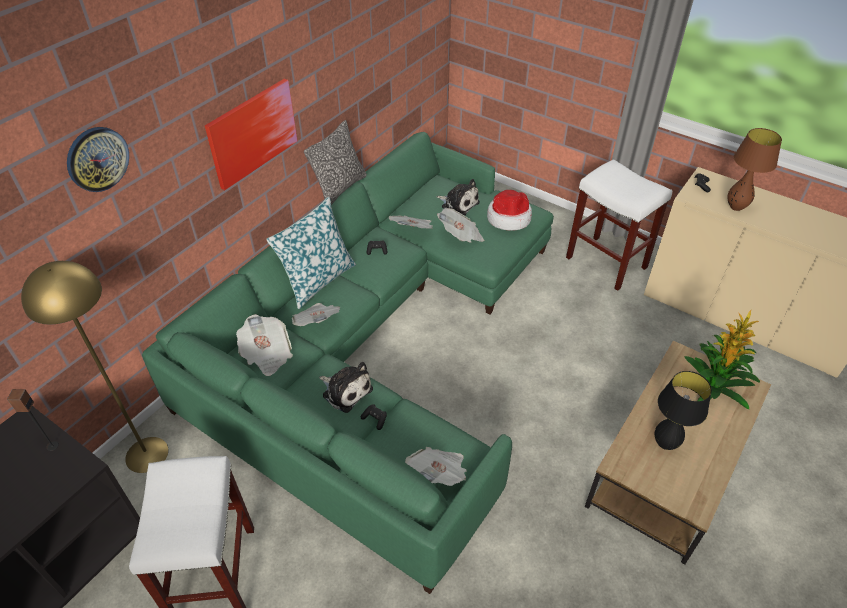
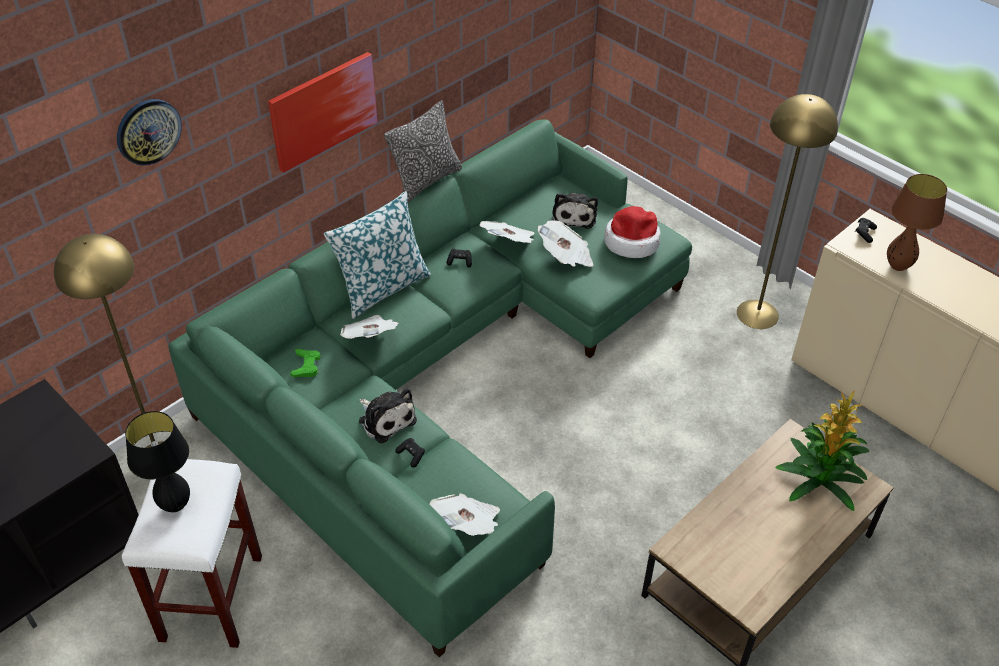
camera: 10 degrees right, 0 degrees up
speaker [7,389,59,451] -> none
newspaper [236,314,293,376] -> green game controller [291,349,321,377]
plush toy [436,179,480,216] -> plush toy turned 45 degrees clockwise [552,193,598,229]
white stool [566,159,672,291] -> yellow floor lamp [737,94,838,329]
black table lamp [655,371,712,450] -> black table lamp moved to [125,411,190,512]

